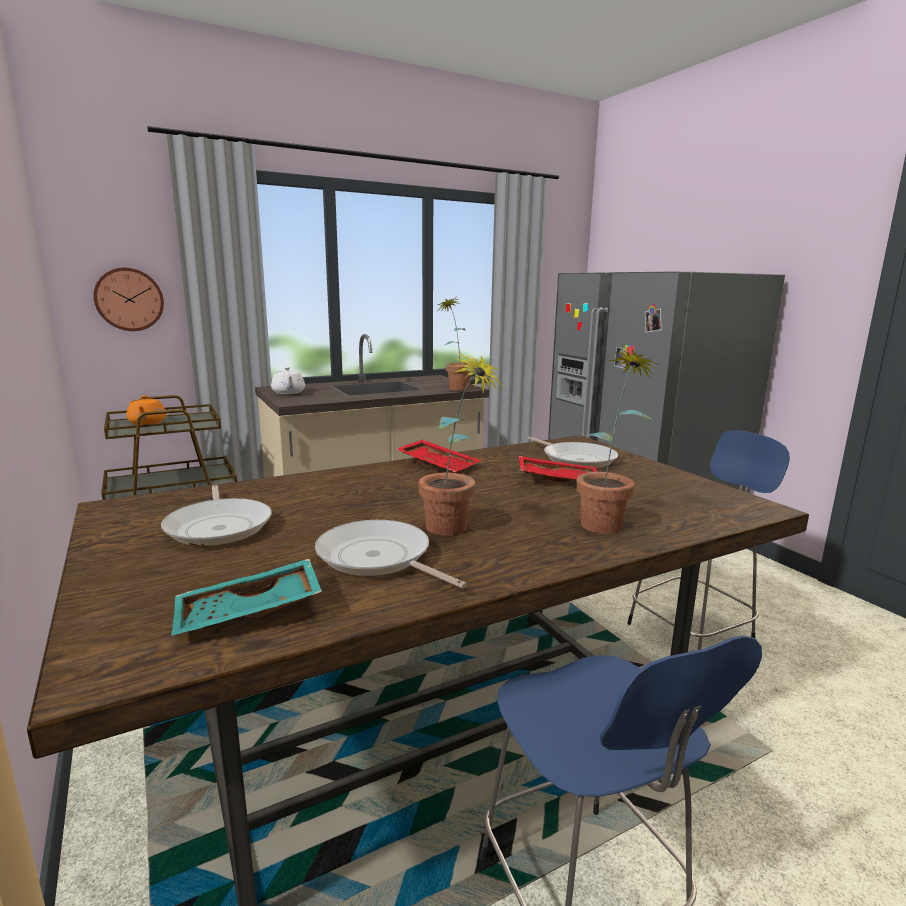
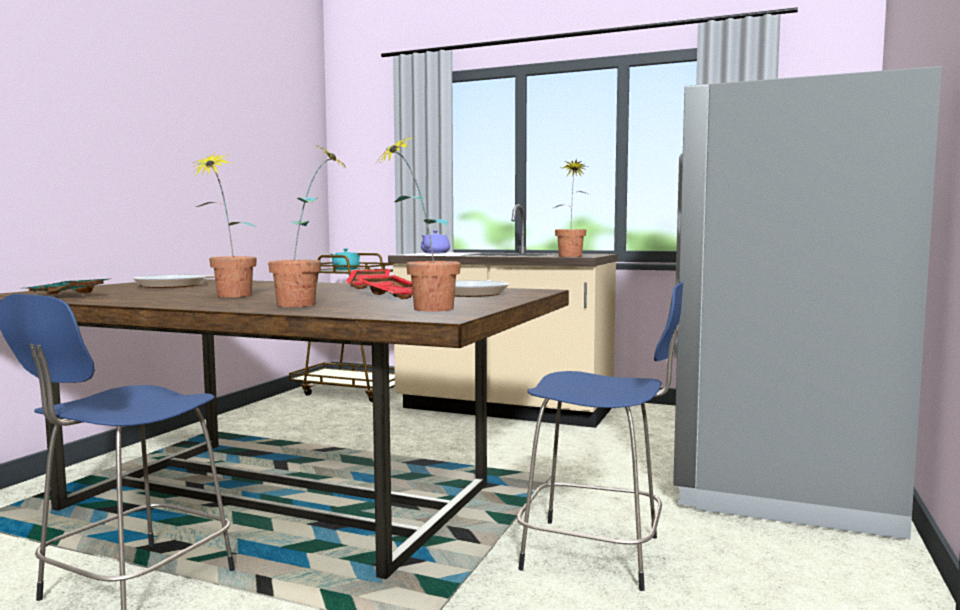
camera: 50 degrees right, 10 degrees down
wall clock [93,268,164,331] -> none
orange teapot [127,395,166,425] -> turquoise teapot [330,248,360,270]
white teapot [271,367,305,394] -> purple teapot [421,230,450,253]
frying pan [315,520,467,588] -> none
none -> potted plant [374,137,461,312]

